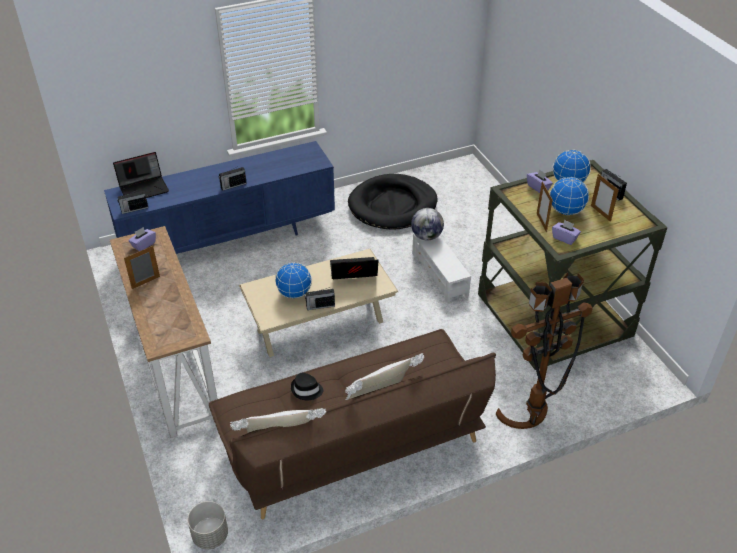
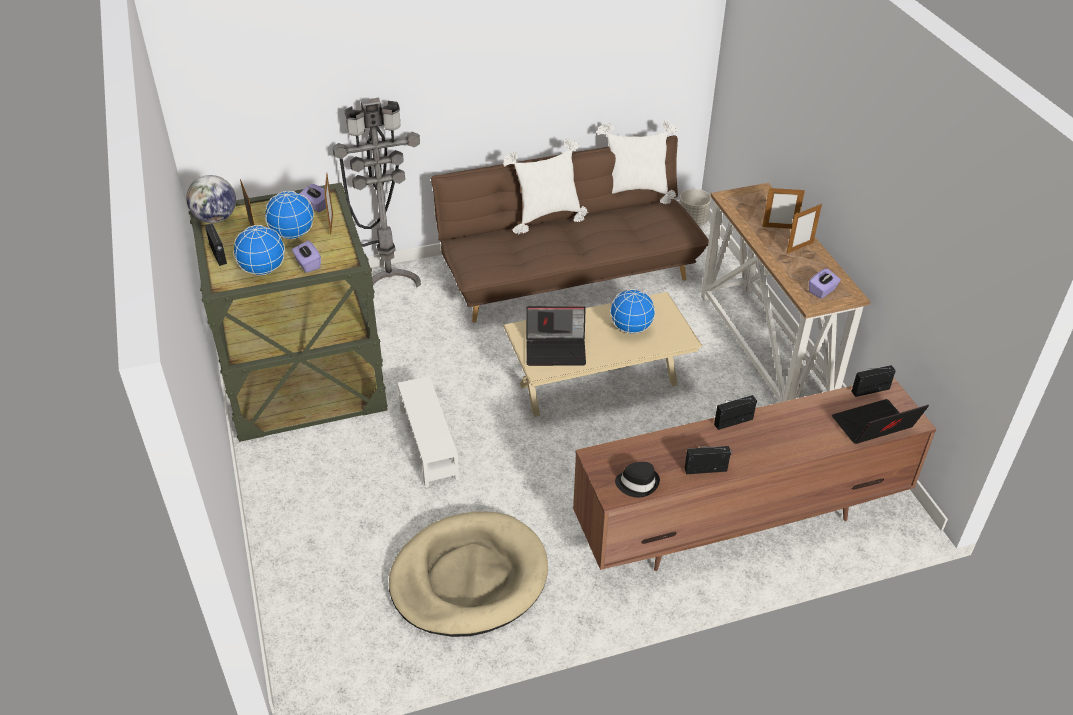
camera: 175 degrees left, 0 degrees up
blue cabinet [104,141,335,254] -> brown cabinet [573,378,936,571]
black hat [291,373,323,400] -> black hat moved to [615,462,660,497]
radio [305,287,335,310] -> radio moved to [685,446,732,474]
black dog bed [348,174,438,229] -> beige dog bed [389,511,548,637]
globe [411,208,444,241] -> globe moved to [186,175,236,223]
brown floor lamp [496,273,593,429] -> grey floor lamp [333,98,421,288]
none -> picture frame [762,187,805,229]

